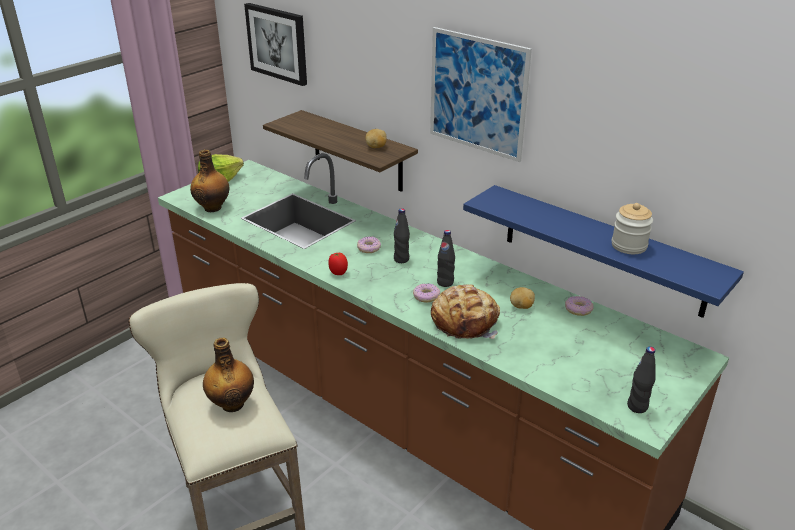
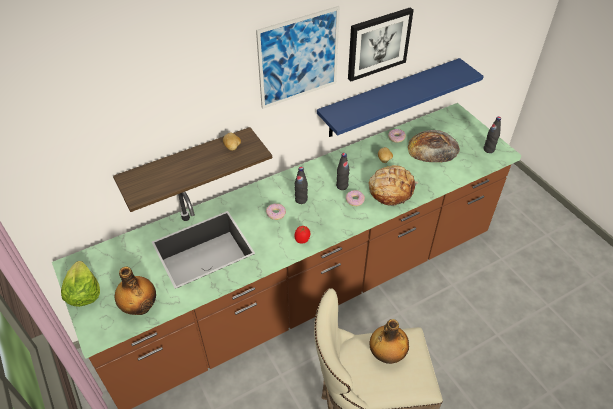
camera: 70 degrees left, 15 degrees up
picture [244,3,307,86] -> picture moved to [348,7,414,82]
jar [612,203,653,254] -> none
none -> bread [408,130,460,162]

